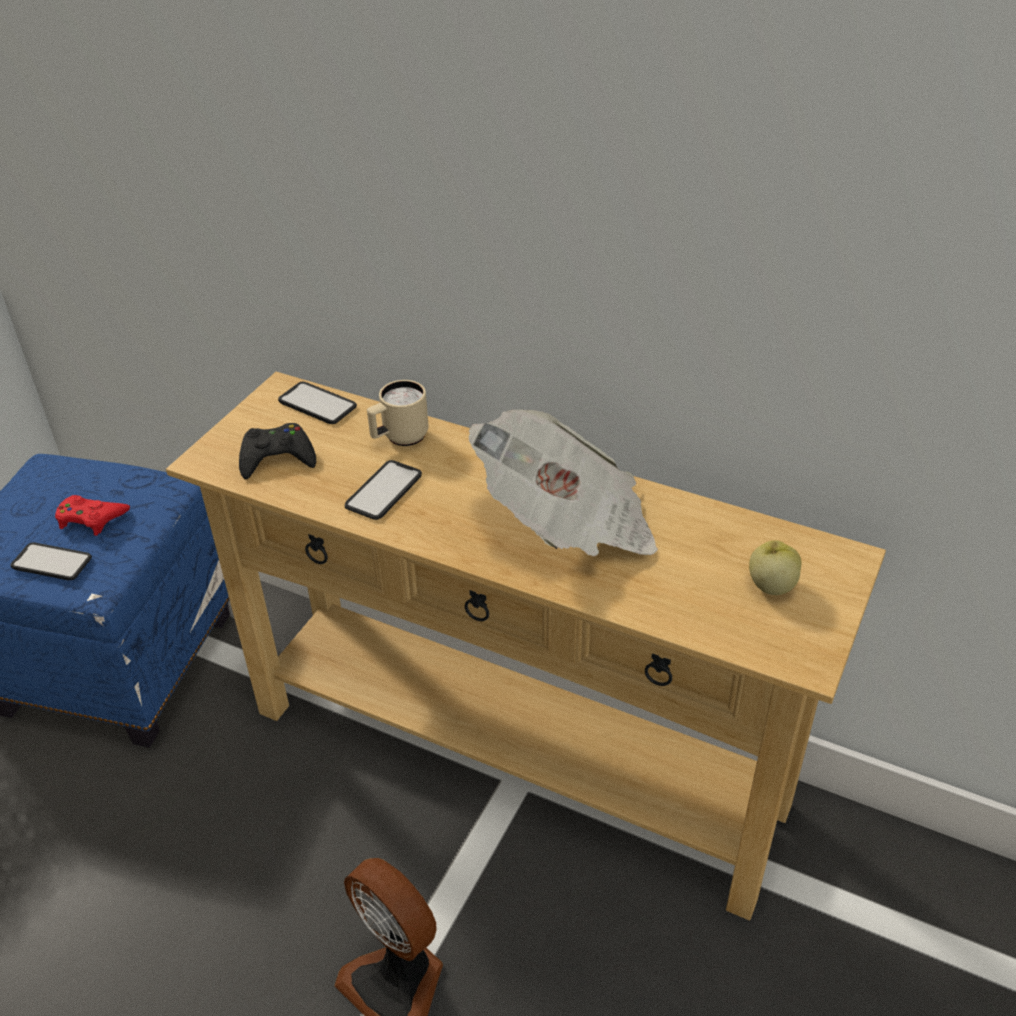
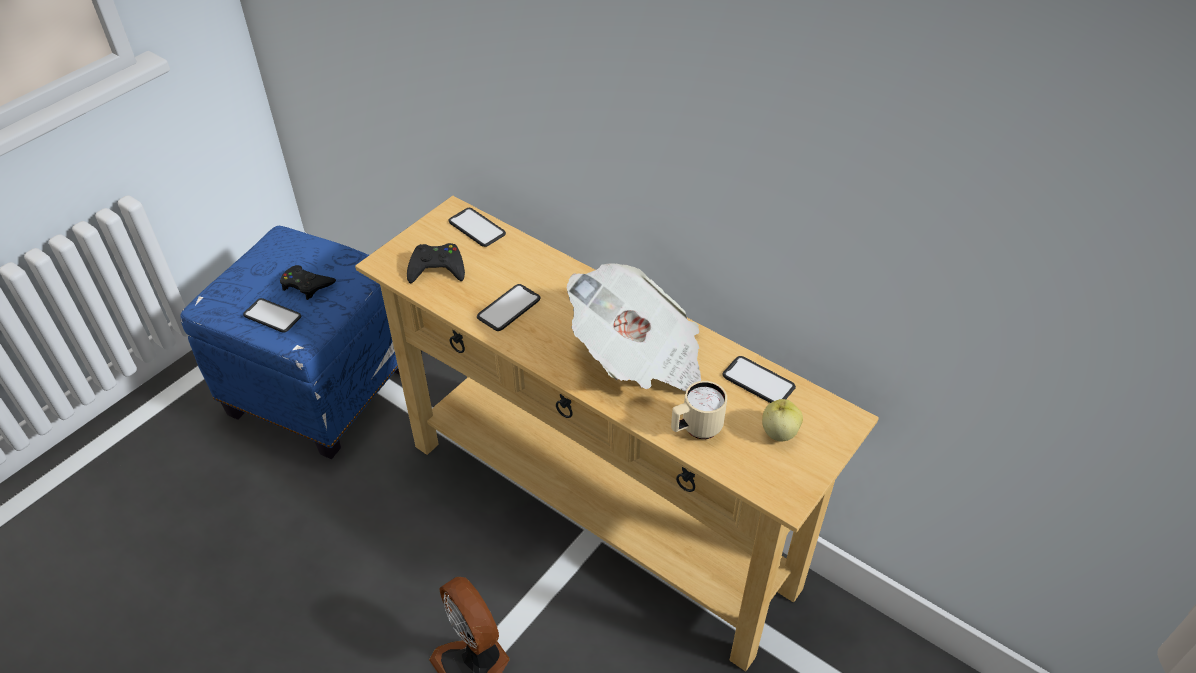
camera: 10 degrees right, 5 degrees up
red game controller [55,495,130,536] -> black game controller [280,265,336,300]
beige mug [367,380,429,446] -> beige mug moved to [671,381,727,439]
none -> phone [722,356,796,403]

